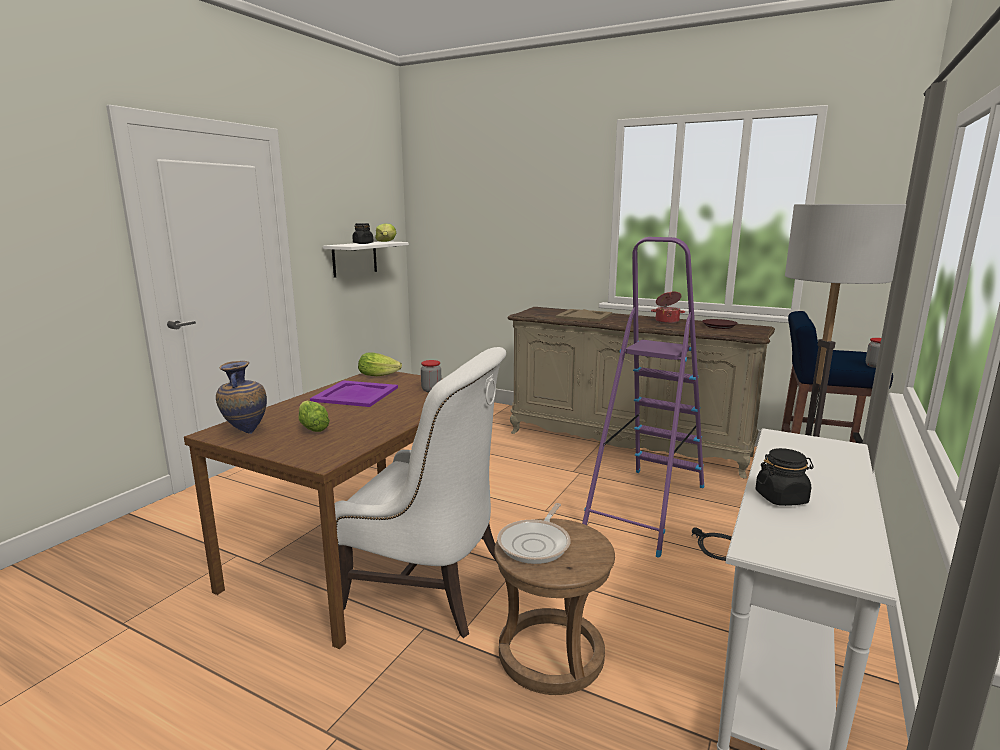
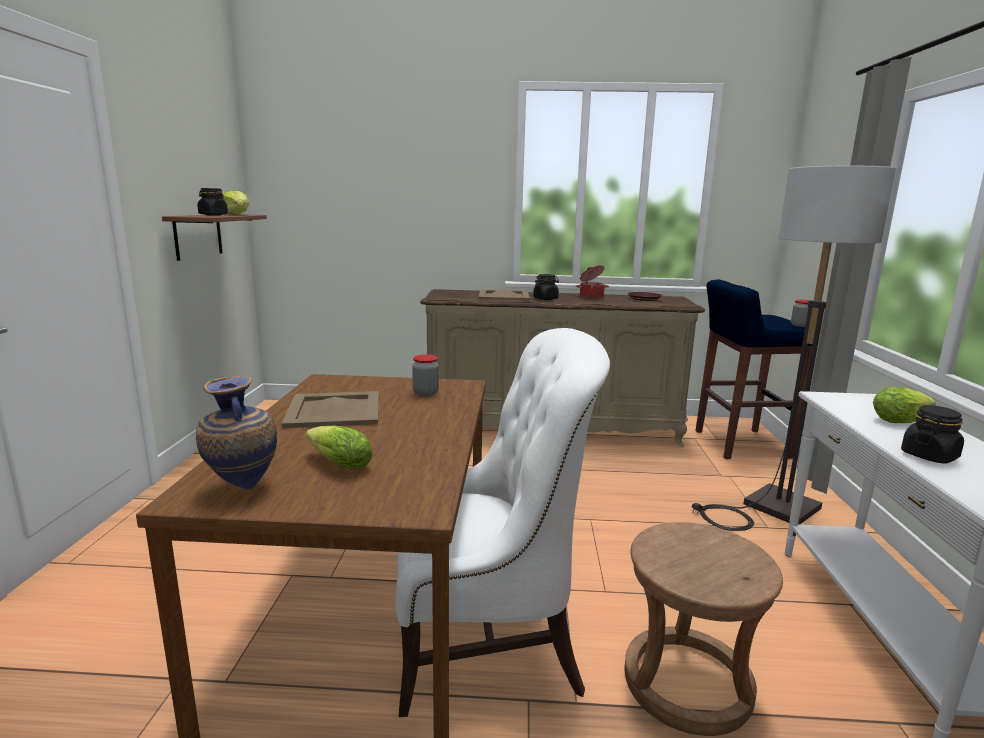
camera: 25 degrees left, 0 degrees up
purple tray [310,380,398,407] -> beige tray [281,391,379,428]
white shelf [323,241,409,278] -> brown shelf [162,214,267,261]
lettuce [358,353,402,376] -> lettuce moved to [873,387,936,423]
frying pan [497,503,571,564] -> none
purple step ladder [582,237,704,558] -> none
none -> black jar [533,274,559,300]

